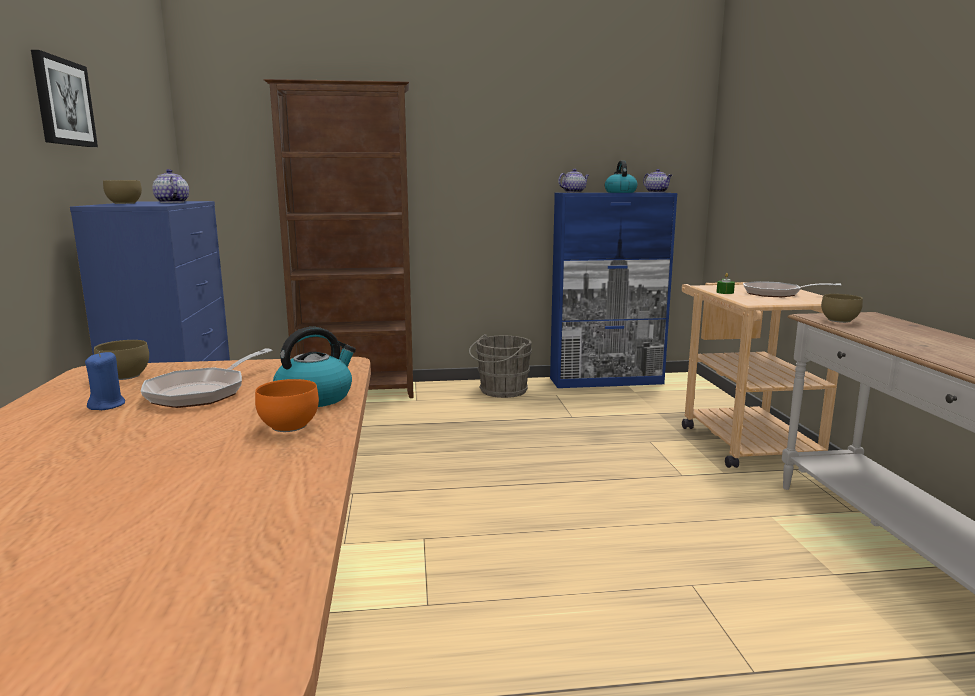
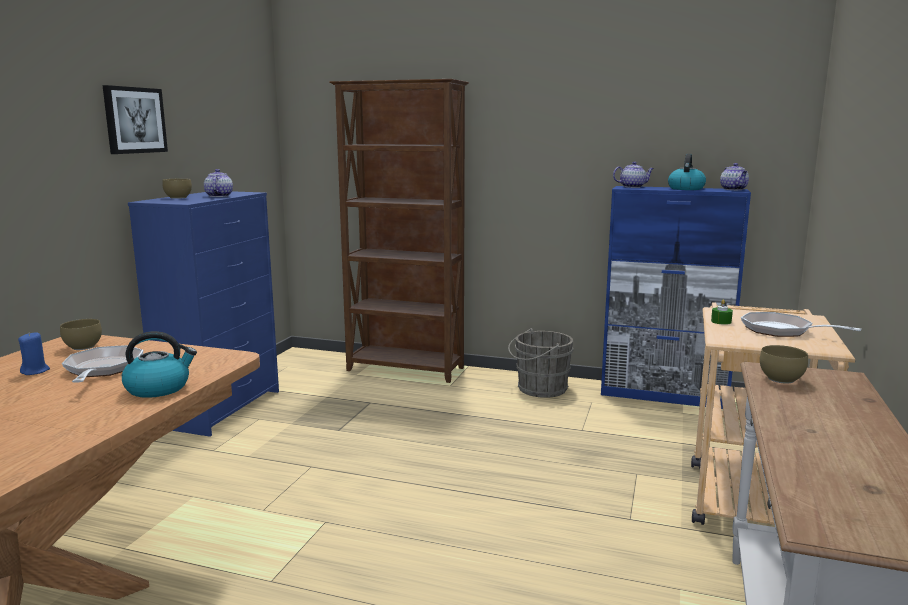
camera: 25 degrees right, 0 degrees up
frying pan [141,349,273,408] -> frying pan turned 120 degrees clockwise [62,345,143,383]
orange bowl [255,379,319,432] -> none

